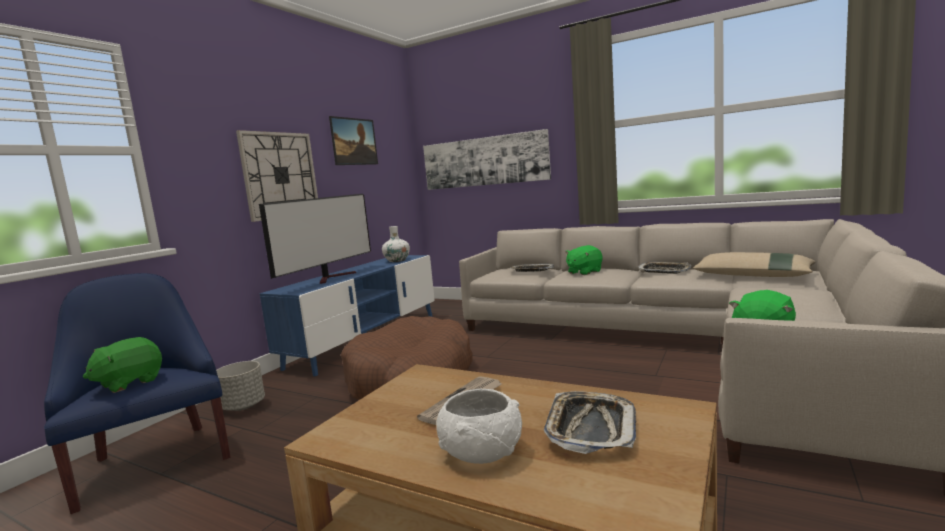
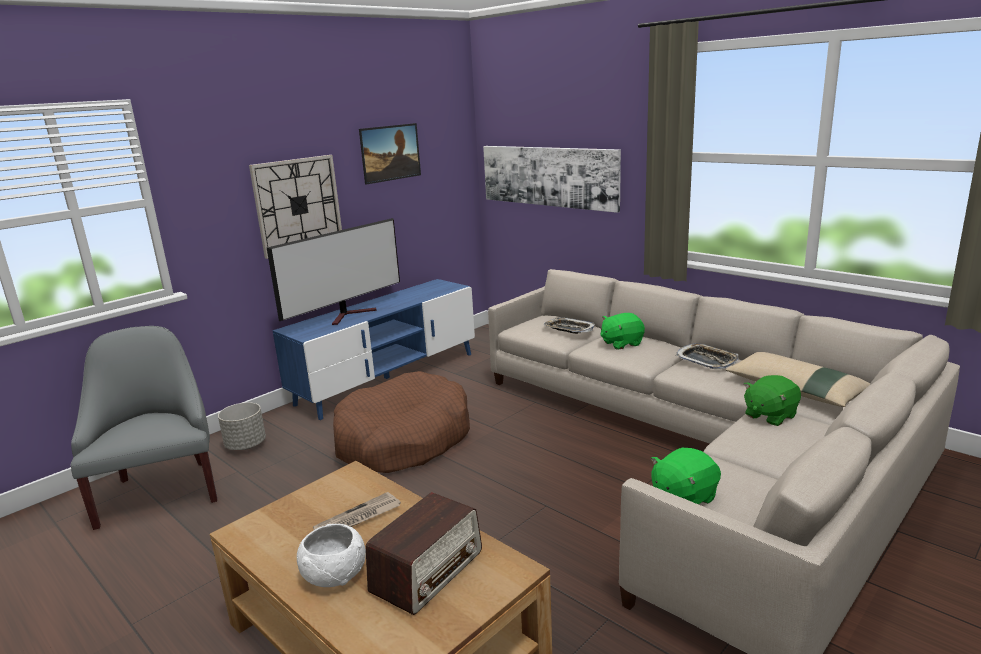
camera: 15 degrees right, 10 degrees up
blue armchair [44,273,230,514] -> grey armchair [70,326,217,530]
green plush toy [83,337,162,393] -> green plush toy moved to [744,375,801,426]
white vase [382,226,410,262] -> none
tray [544,391,636,454] -> radio [366,492,482,615]

